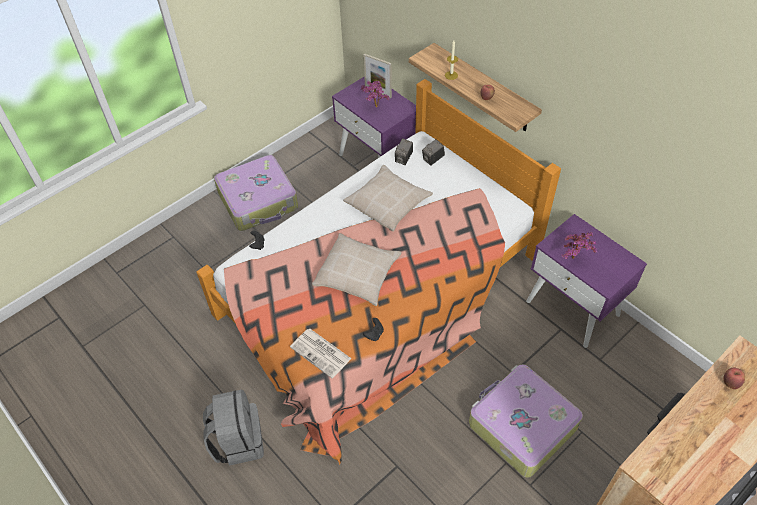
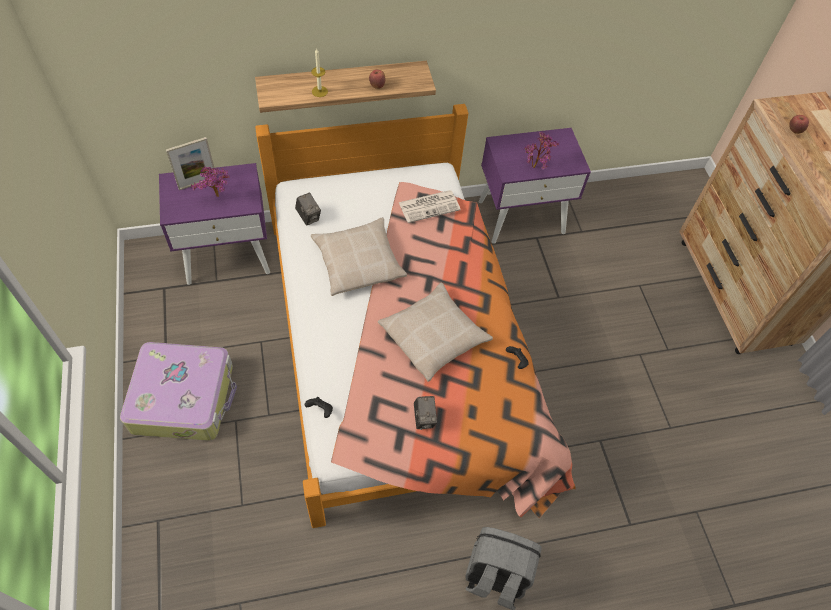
camera: 65 degrees left, 5 degrees up
newspaper [290,329,352,378] -> newspaper moved to [399,190,461,223]
camera [422,139,445,166] -> camera moved to [414,396,437,430]
suitcase [469,364,583,478] -> none

